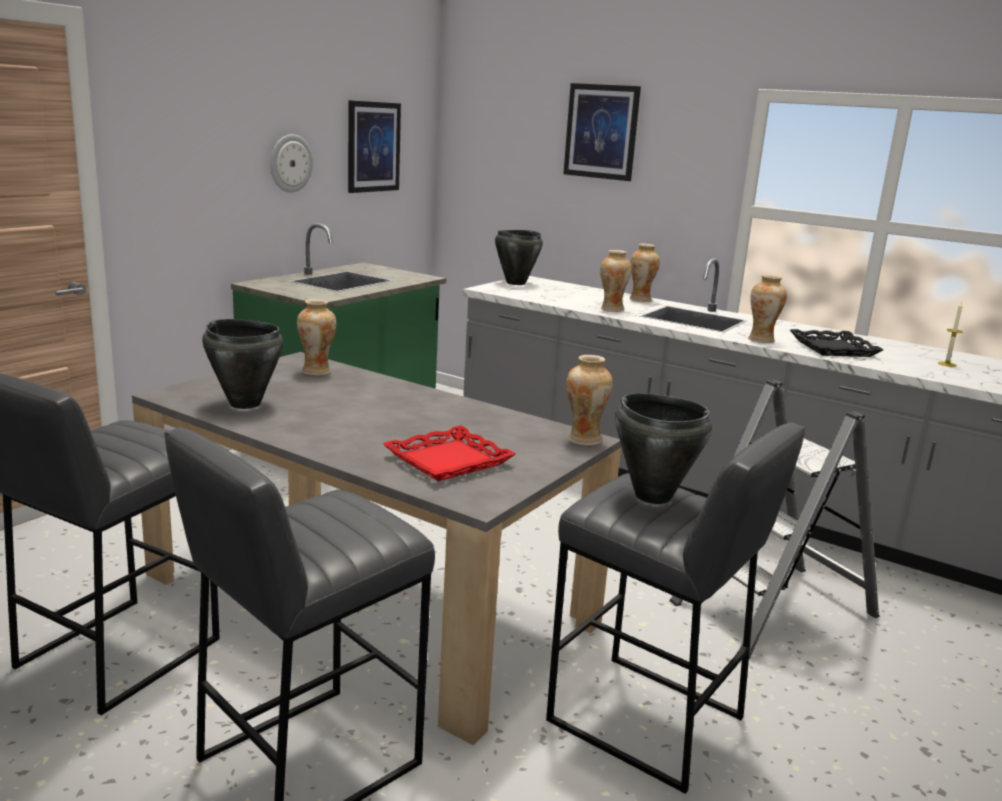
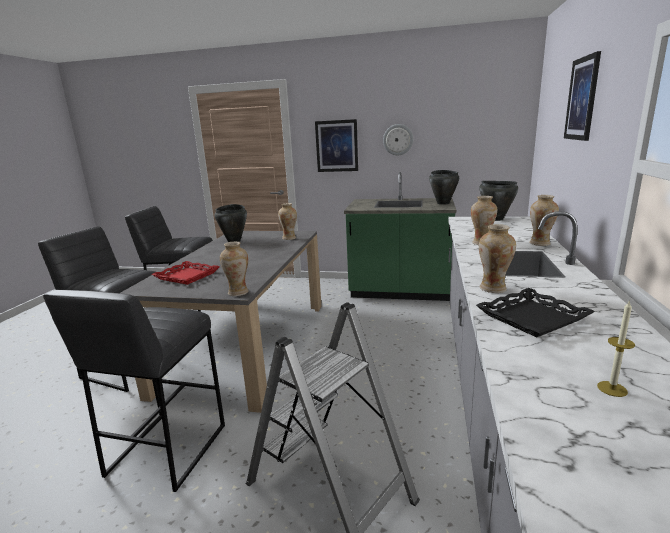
camera: 70 degrees right, 0 degrees up
picture [348,100,401,193] -> picture moved to [315,119,358,172]
black cooking pot [615,393,712,504] -> black cooking pot moved to [429,170,459,205]

